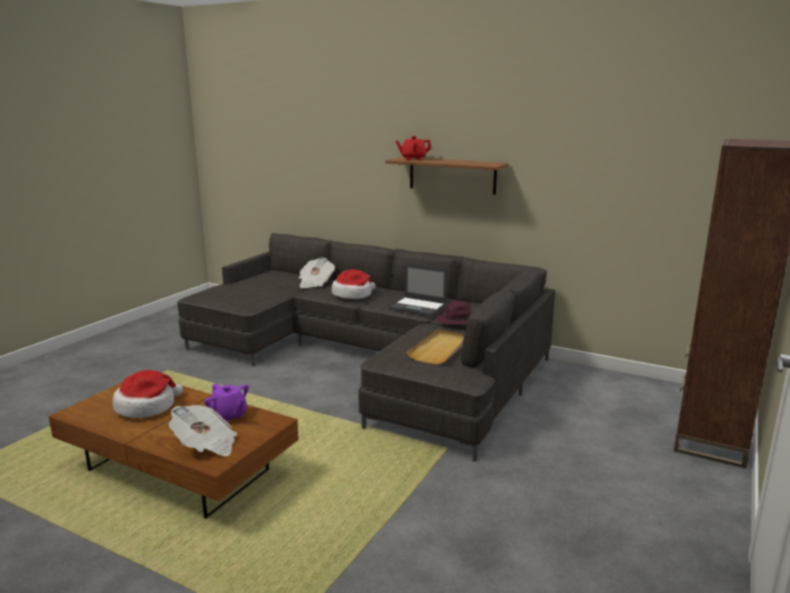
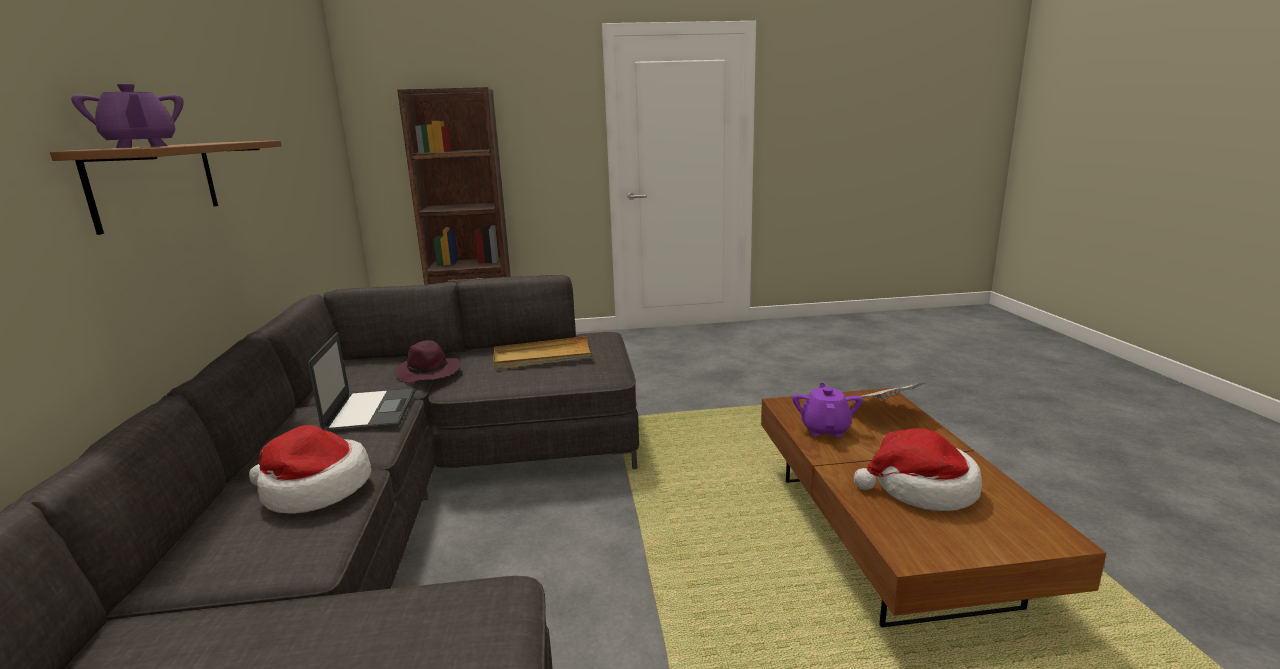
camera: 125 degrees left, 0 degrees up
newspaper [299,258,335,288] -> none
red teapot [395,136,432,160] -> purple teapot [71,83,184,148]

